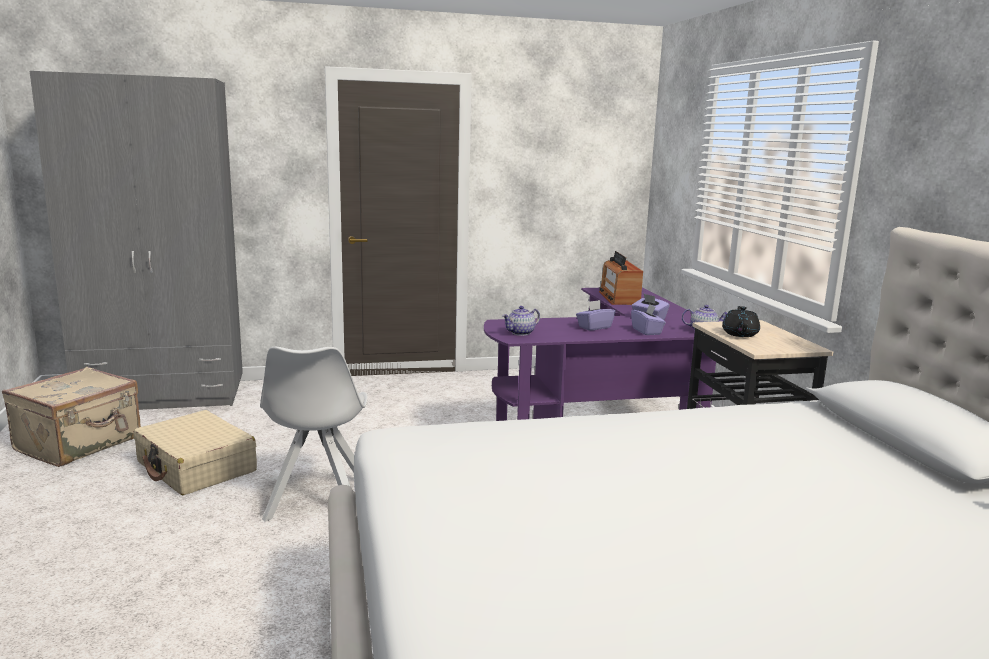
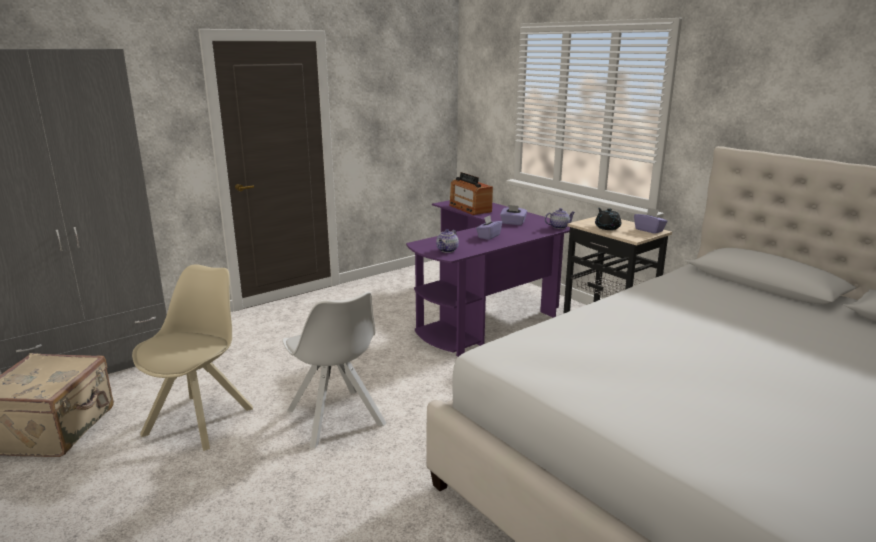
camera: 25 degrees left, 5 degrees up
beige suitcase [133,410,257,495] -> beige chair [132,264,253,451]
purple tissue box [631,304,666,335] -> purple tissue box moved to [634,207,667,234]

